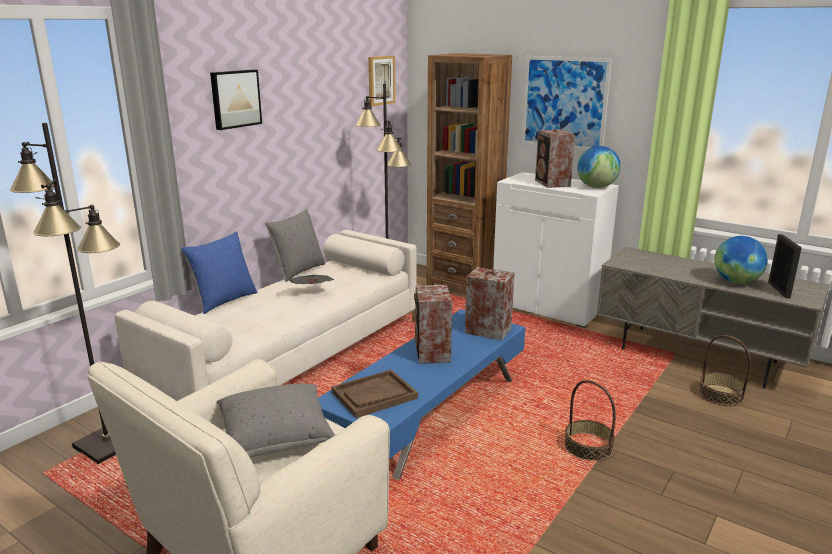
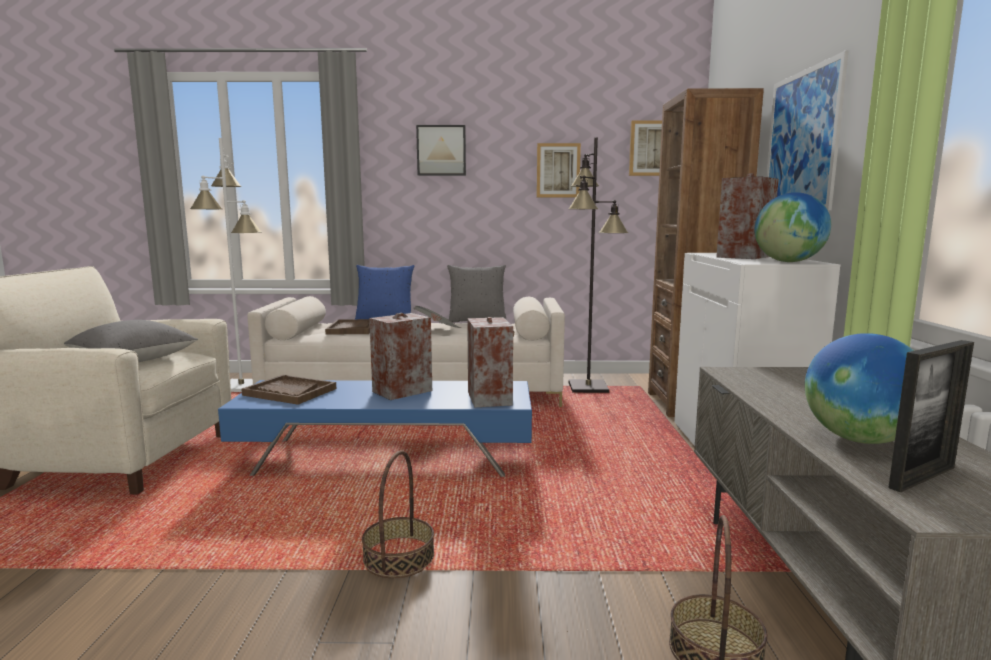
camera: 55 degrees right, 10 degrees down
black floor lamp [10,123,120,464] -> white floor lamp [190,138,262,392]
none -> brown tray [325,319,370,335]
none -> picture [536,143,581,197]

